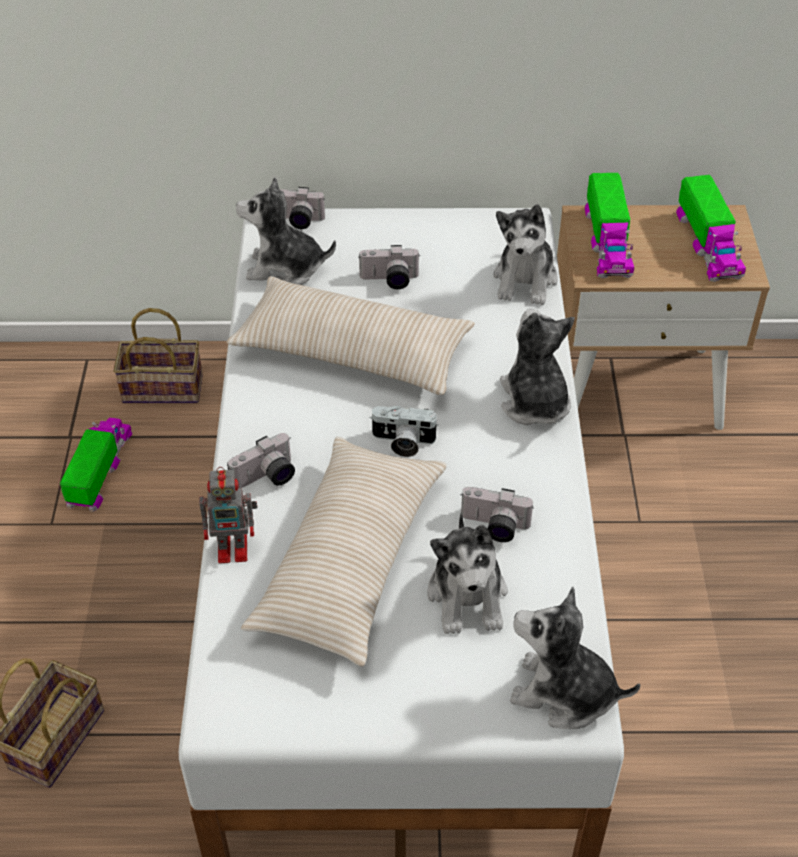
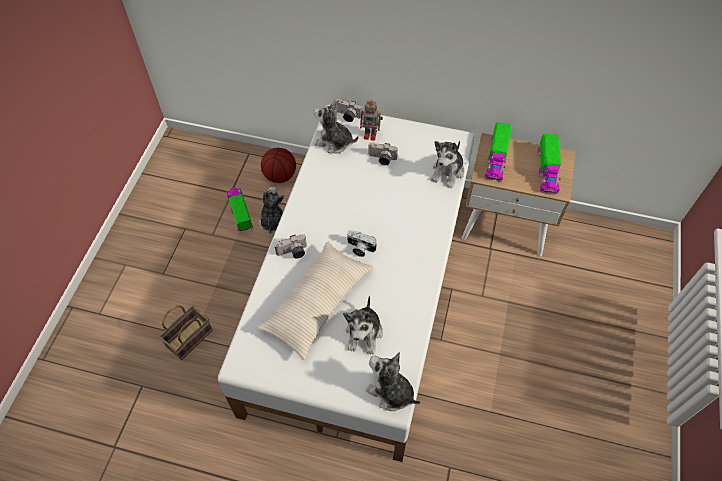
camera: 15 degrees right, 10 degrees up
toy truck [60,418,132,512] -> toy truck turned 45 degrees counterclockwise [226,187,253,234]
basket [113,308,203,403] -> basketball [261,148,296,183]
toy robot [199,467,257,563] -> toy robot moved to [360,100,383,141]
beige pillow [227,276,475,395] -> none
camera [461,487,534,542] -> none
plush toy [500,309,575,425] -> plush toy moved to [259,186,284,234]

